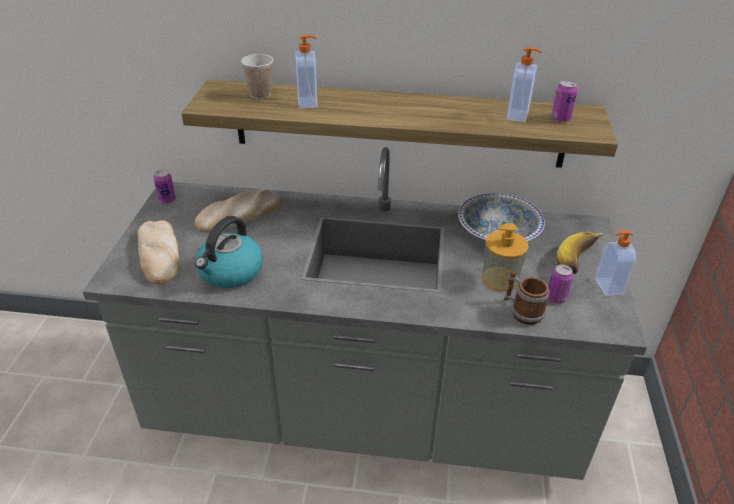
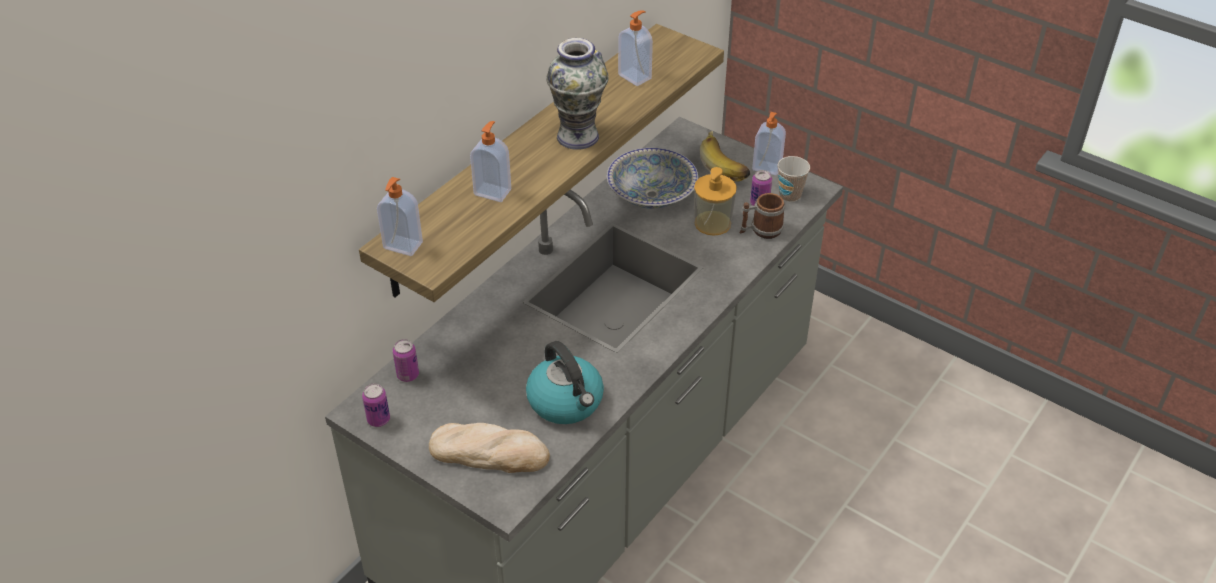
camera: 60 degrees left, 5 degrees up
bread [195,189,280,232] -> none
cup [241,54,273,99] -> cup moved to [777,156,810,202]
can [551,80,578,122] -> can moved to [393,339,419,382]
none -> soap dispenser [377,177,423,256]
none -> vase [546,38,609,150]

